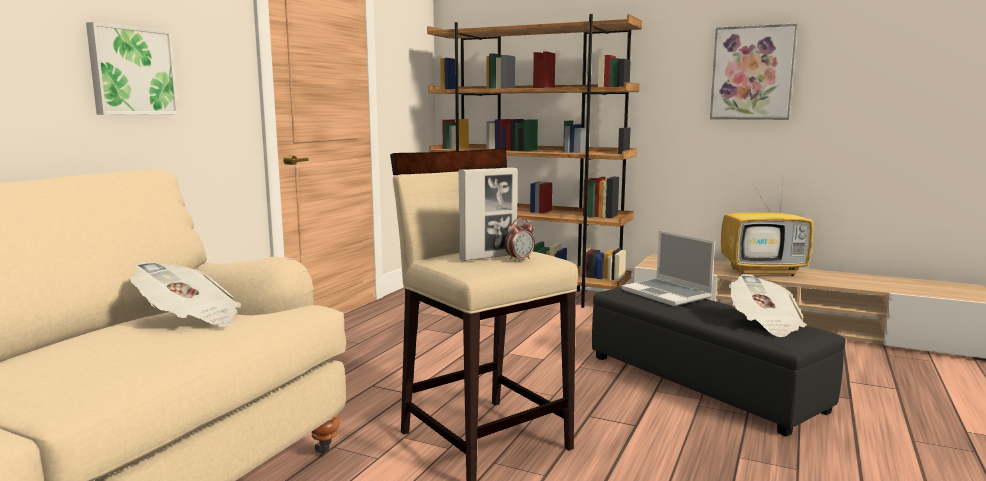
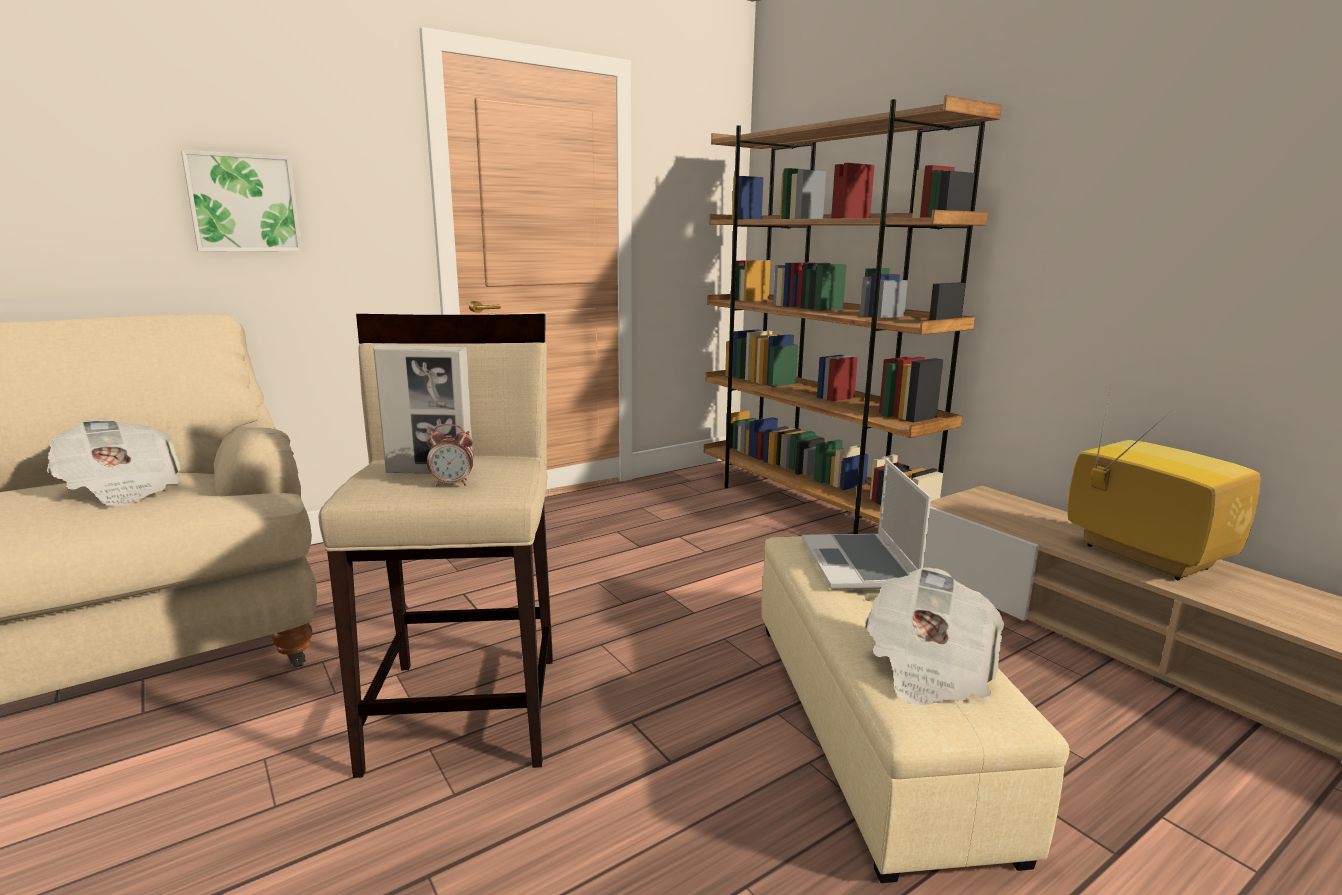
camera: 30 degrees right, 5 degrees up
black ottoman [592,287,845,437] -> beige ottoman [761,536,1070,883]
picture [710,23,797,120] -> none
television [721,176,813,276] -> television turned 150 degrees counterclockwise [1068,386,1260,580]

